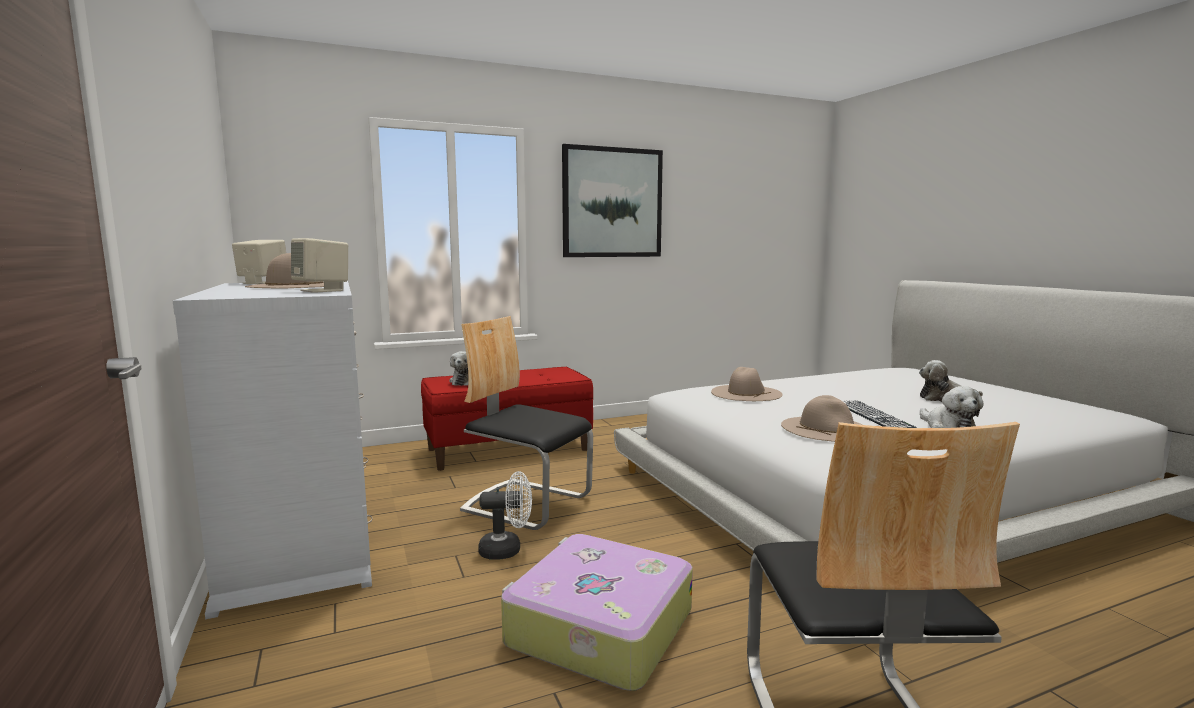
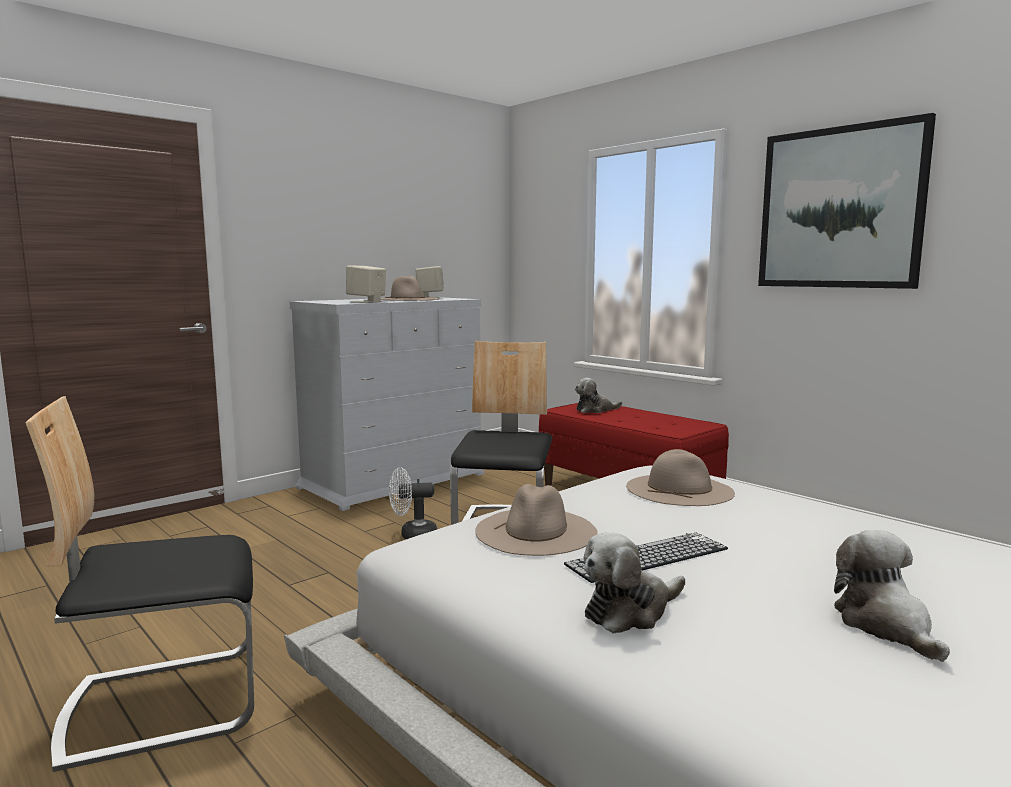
camera: 70 degrees right, 0 degrees up
white fan [478,471,532,560] -> white fan turned 105 degrees clockwise [389,467,437,539]
suitcase [501,534,693,691] -> none

